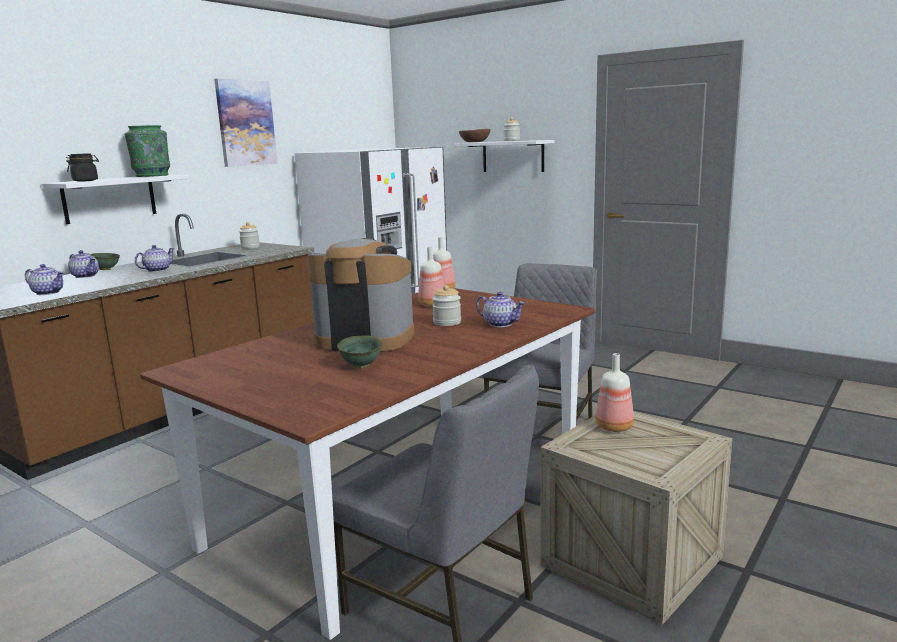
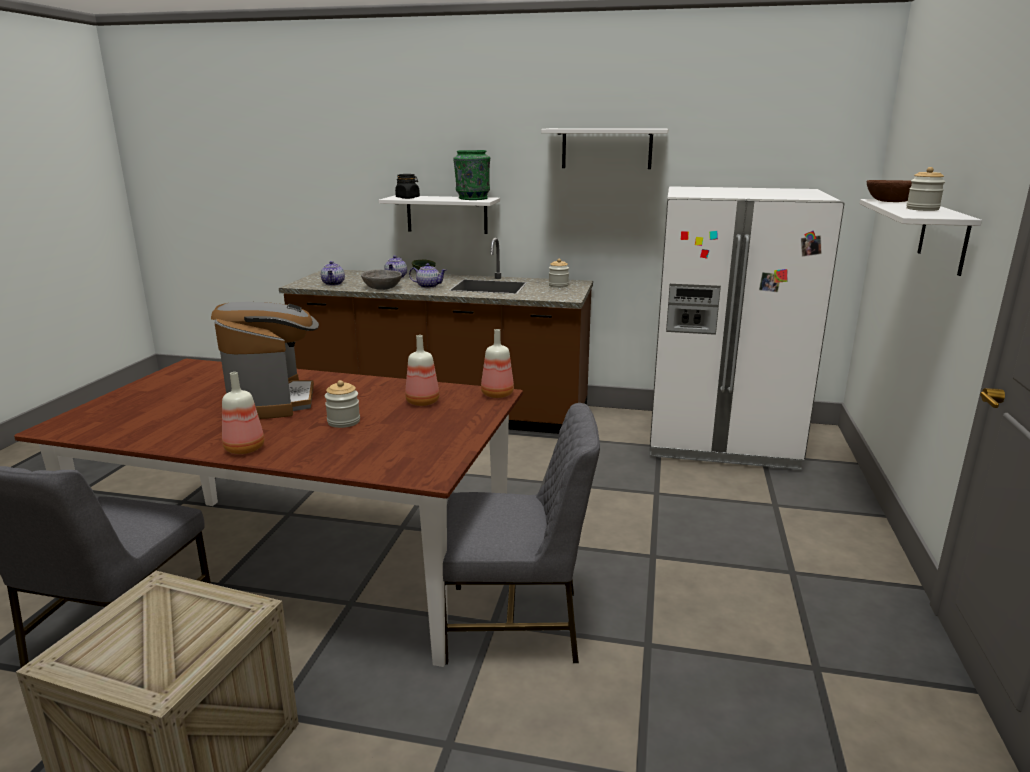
camera: 65 degrees right, 5 degrees up
picture [214,79,277,167] -> white shelf [541,128,668,169]
green bowl [337,336,382,368] -> none
teapot [476,292,525,327] -> none
bottle [595,353,634,432] -> bottle moved to [222,372,264,454]
none -> grey bowl [361,269,402,290]

